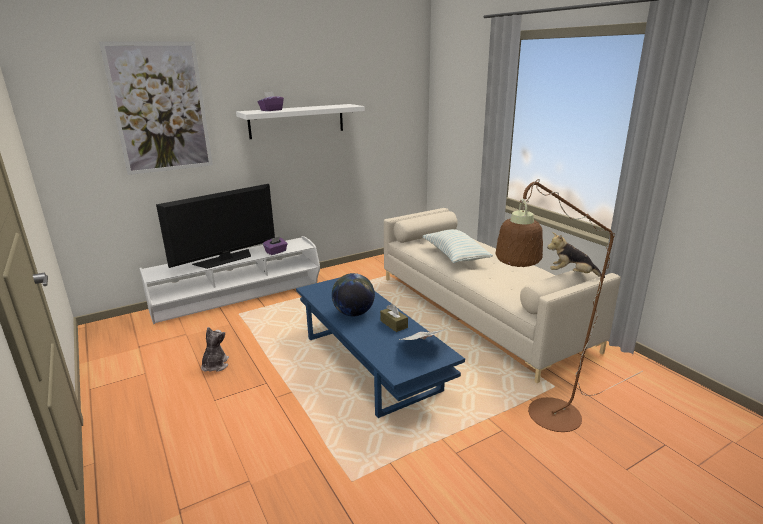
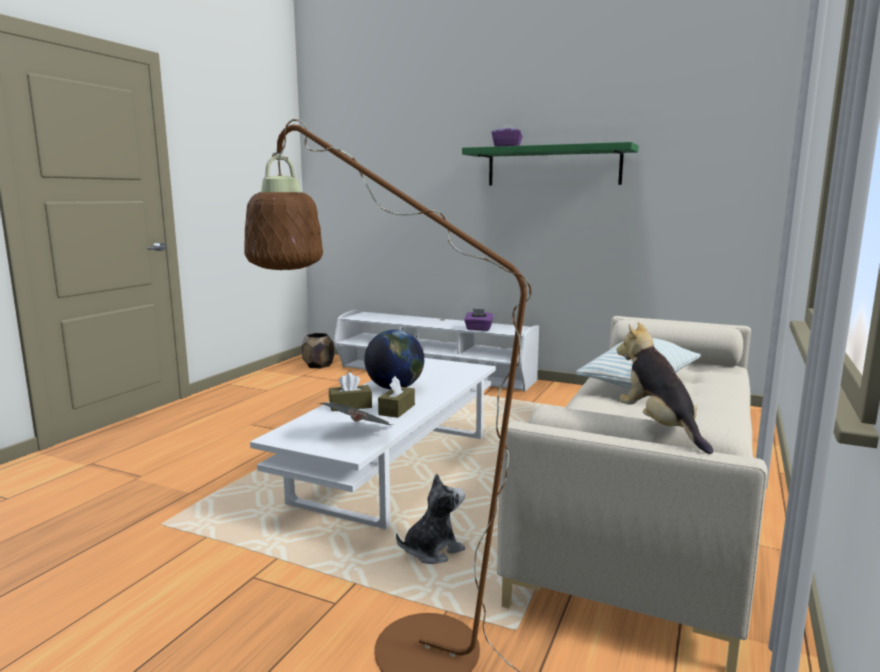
camera: 55 degrees right, 10 degrees down
picture [99,41,213,175] -> none
television [156,184,275,269] -> none
plush toy [201,327,229,372] -> plush toy moved to [396,474,465,564]
white shelf [236,104,365,139] -> green shelf [462,142,639,186]
blue coffee table [296,278,465,418] -> white coffee table [250,358,496,529]
none -> brown planter [302,333,334,368]
none -> brown tissue box [329,373,372,411]

